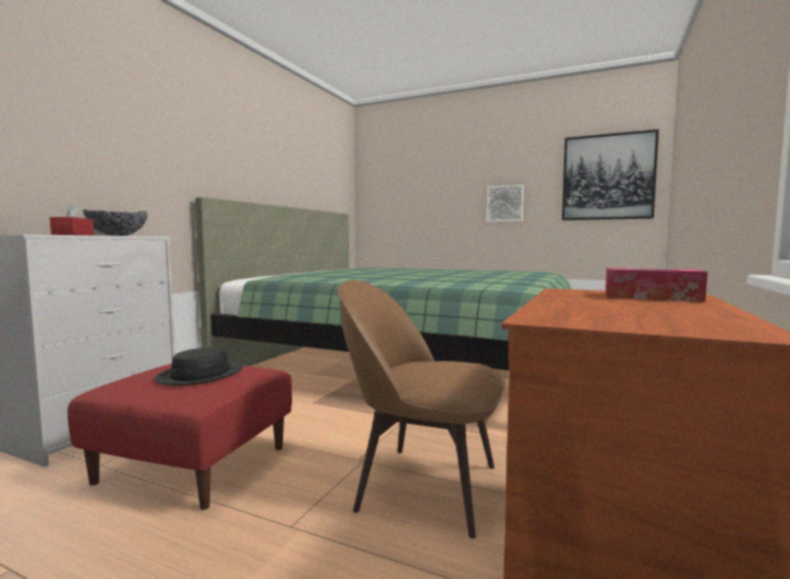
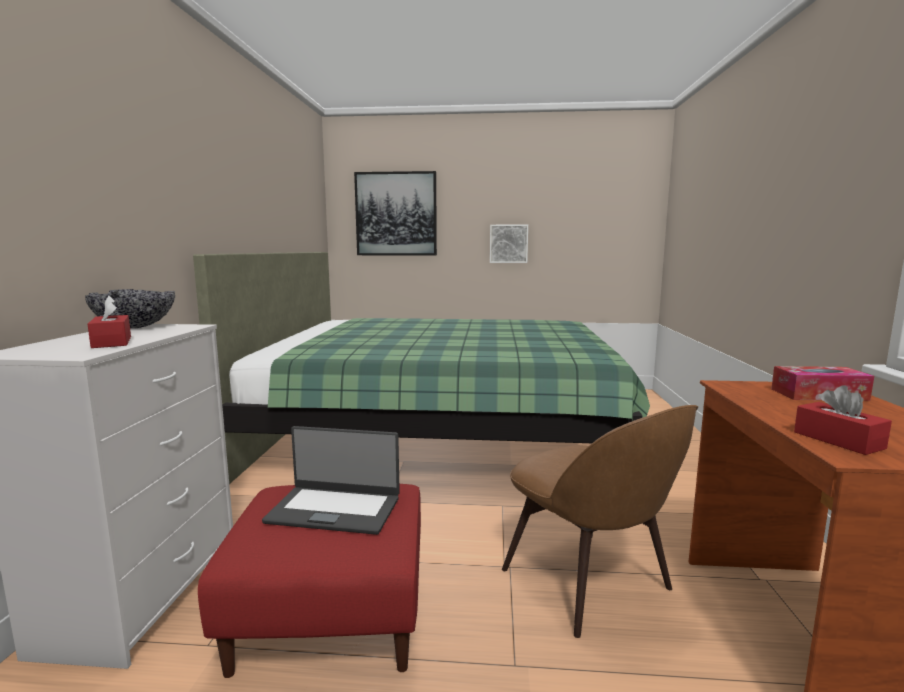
camera: 20 degrees left, 5 degrees up
black hat [154,347,243,386] -> laptop [262,426,400,535]
brown chair [338,280,505,539] -> brown chair turned 120 degrees counterclockwise [502,405,698,638]
picture [562,129,659,220] -> picture moved to [354,171,437,255]
none -> red tissue box [794,385,892,455]

